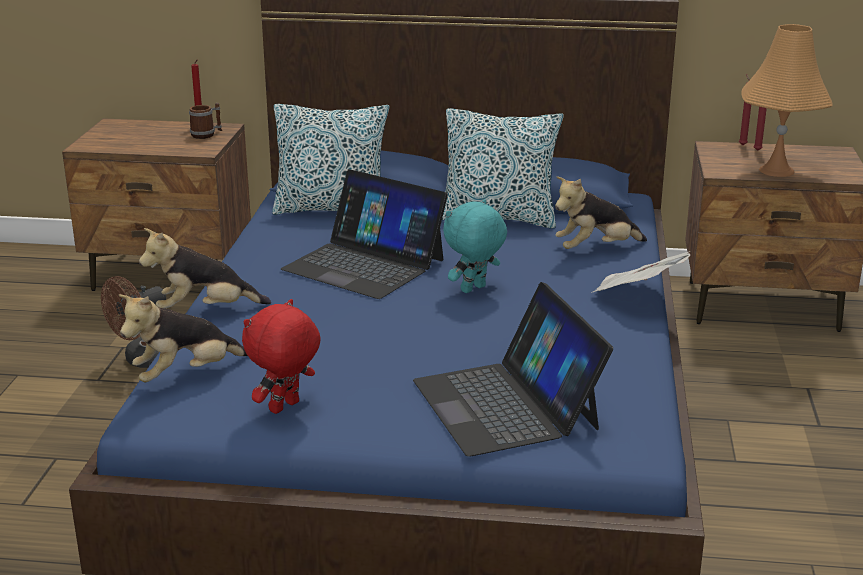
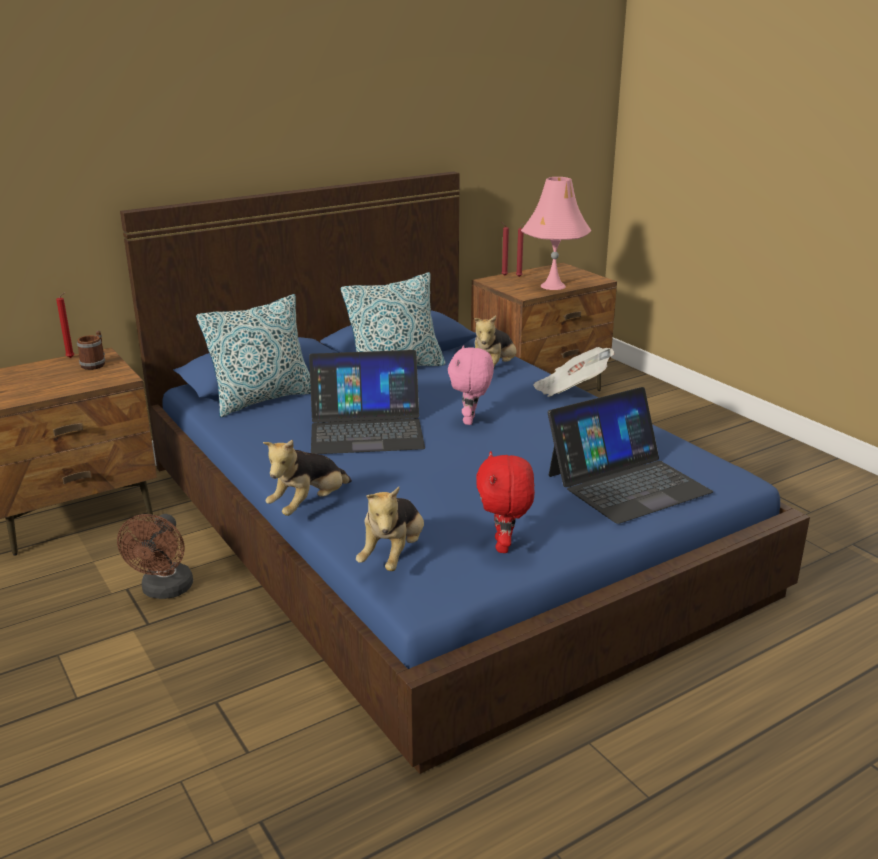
camera: 40 degrees left, 0 degrees up
laptop [413,282,613,456] -> laptop turned 60 degrees counterclockwise [548,387,713,524]
turquoise plush toy [443,199,507,293] -> pink plush toy [448,345,494,425]
orange table lamp [741,24,832,177] -> pink table lamp [521,177,591,290]

